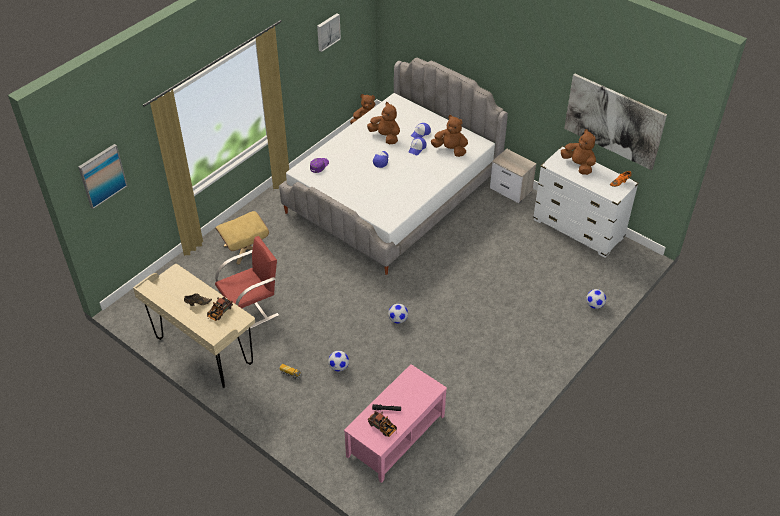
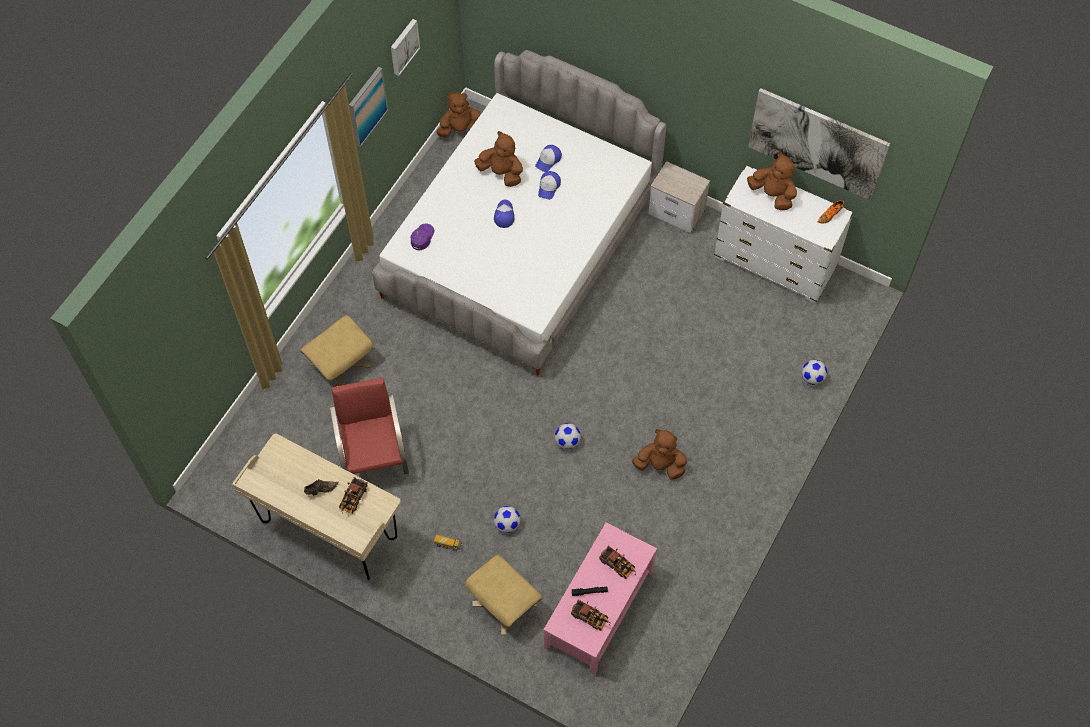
camera: 10 degrees left, 15 degrees up
picture [78,144,127,209] -> picture moved to [349,67,388,147]
red chair [215,236,279,331] -> red chair turned 60 degrees counterclockwise [330,377,409,475]
brown plush toy [431,115,468,157] -> brown plush toy moved to [632,429,687,479]
none -> beige ottoman [465,555,542,635]
none -> toy truck [599,546,636,579]

